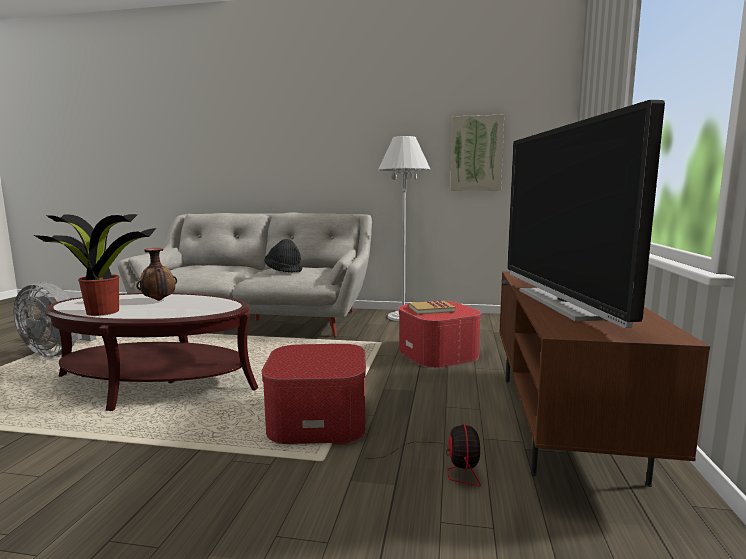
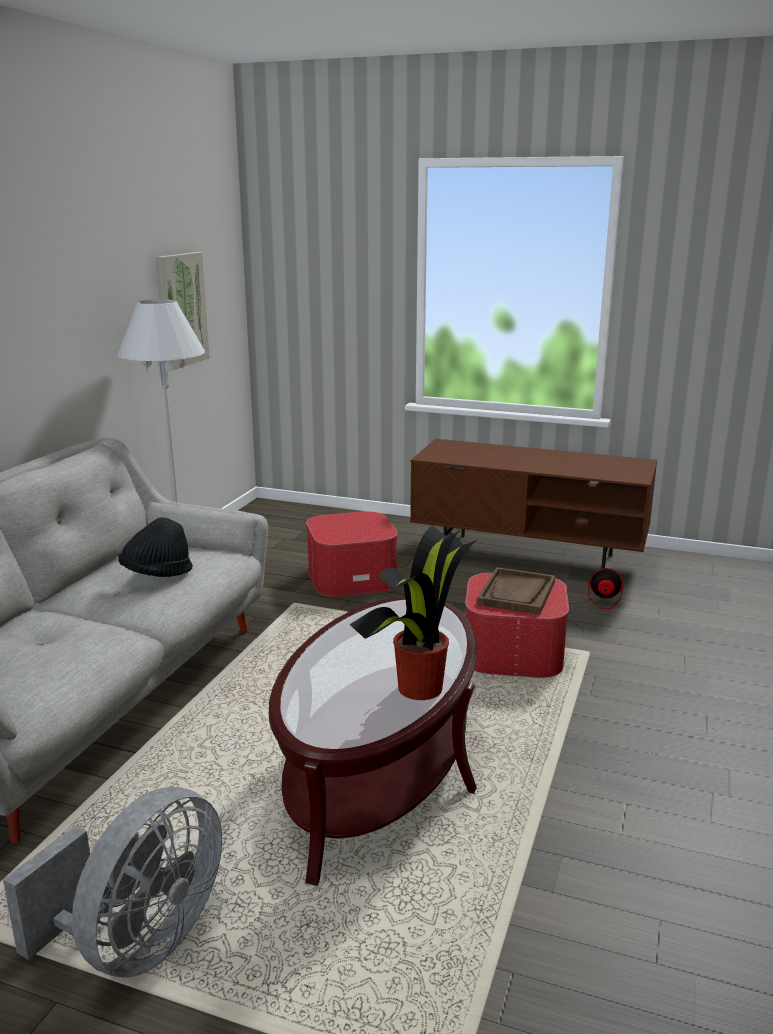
camera: 80 degrees left, 10 degrees up
vase [136,248,177,301] -> none
book [409,300,455,315] -> none
television [507,100,665,328] -> none
none -> brown tray [477,567,555,615]

